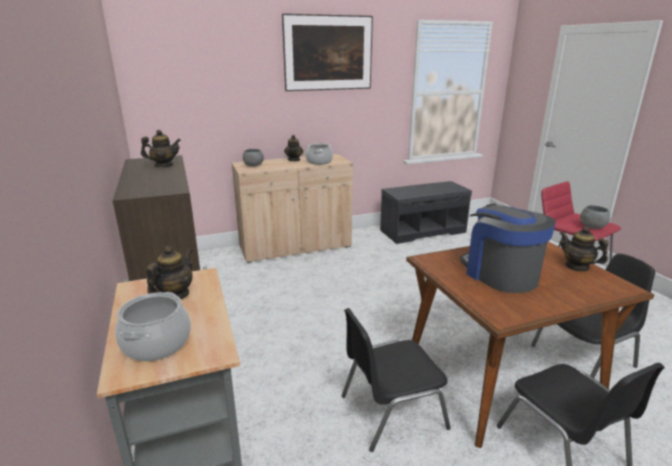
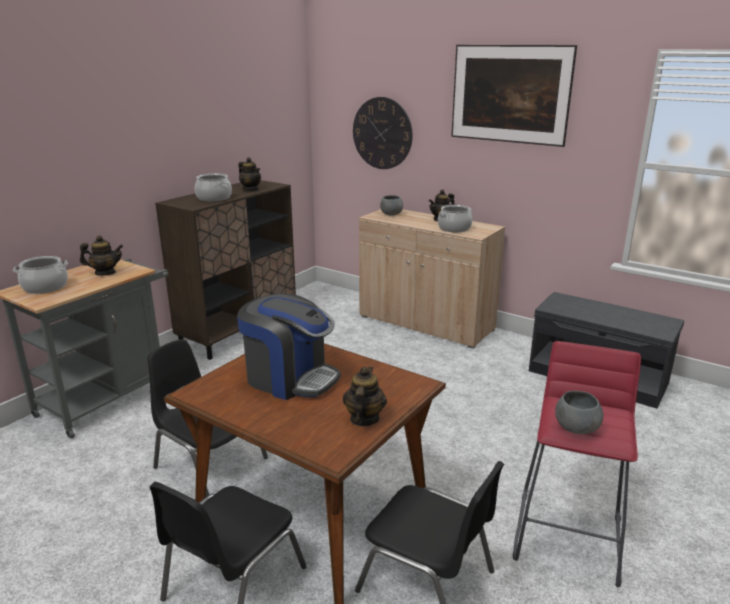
camera: 55 degrees right, 0 degrees up
coffee machine [460,204,556,293] -> coffee machine turned 90 degrees clockwise [237,293,341,400]
none -> cooking pot [195,174,232,202]
none -> wall clock [353,97,413,169]

